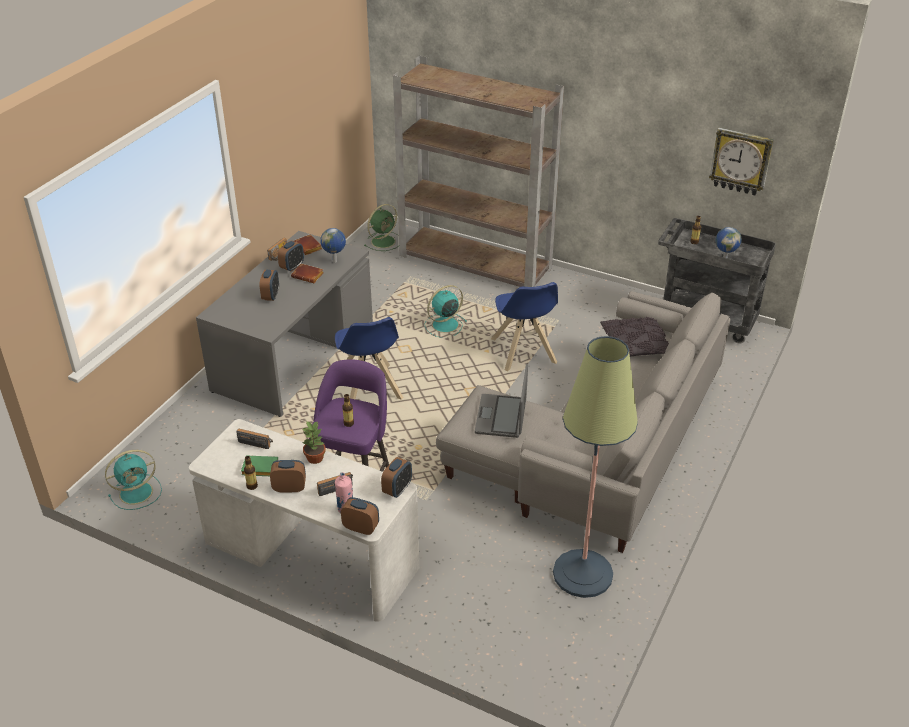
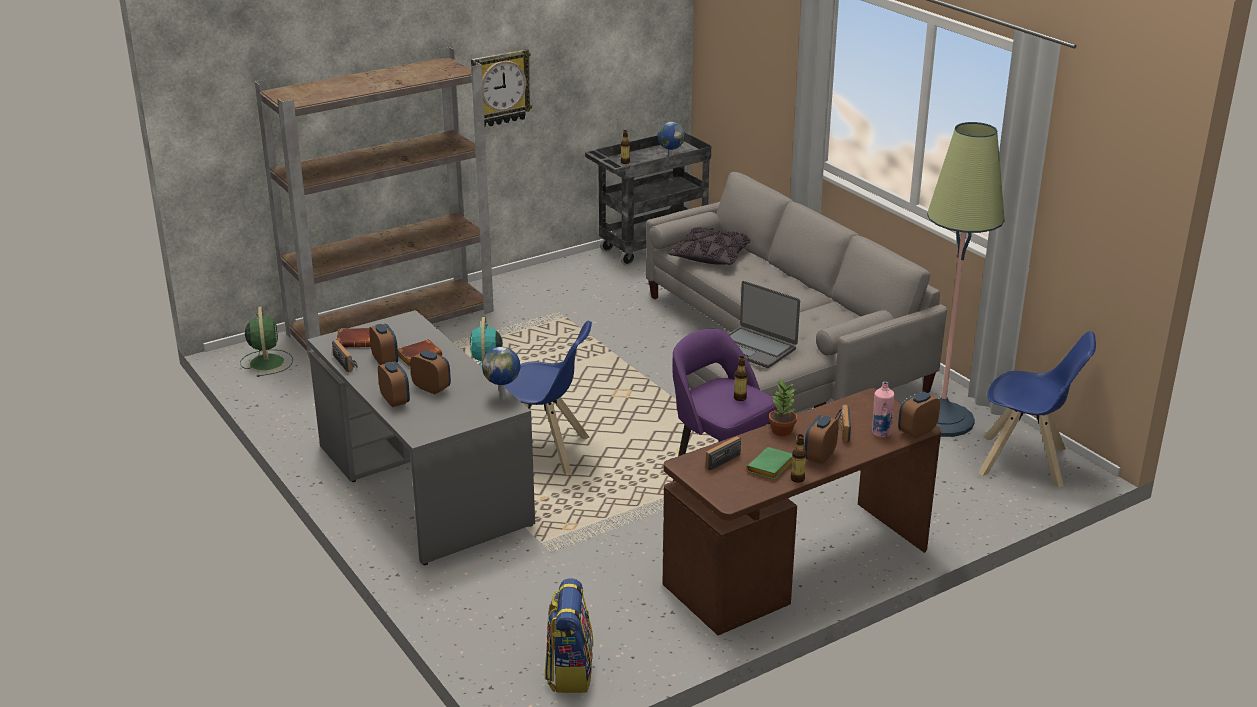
camera: 60 degrees left, 10 degrees down
turquoise fan [105,450,162,510] -> backpack [545,578,593,693]
white desk [189,419,419,622] -> brown desk [663,388,941,635]
globe [320,228,346,263] -> globe moved to [482,347,520,400]
alarm clock [381,457,412,498] -> alarm clock moved to [378,361,410,407]
blue chair [491,282,558,371] -> blue chair moved to [979,331,1096,487]
wall clock [709,128,774,195] -> wall clock moved to [471,49,532,126]

